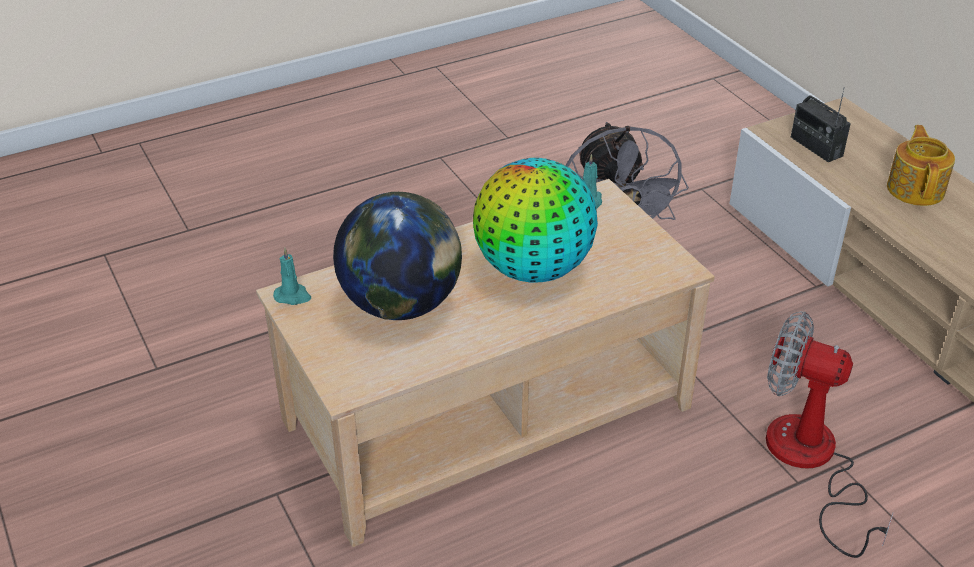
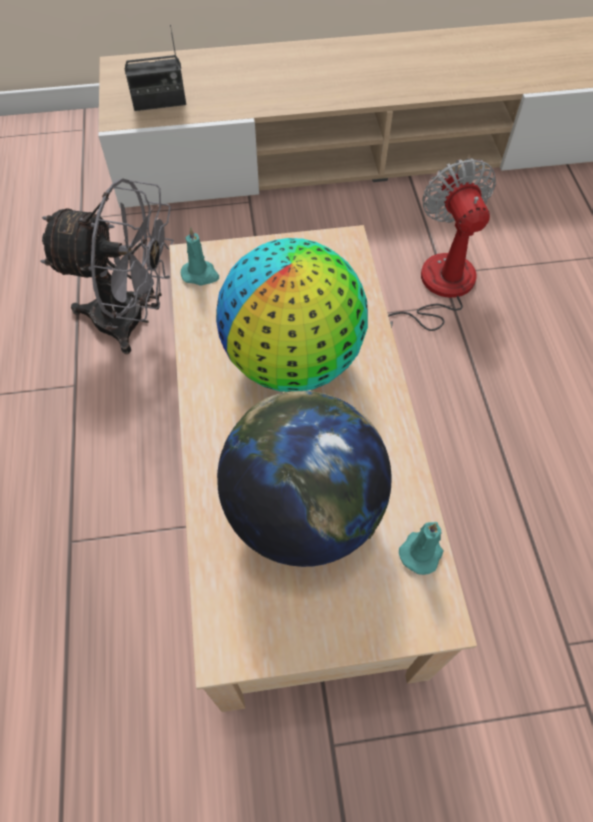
camera: 70 degrees left, 20 degrees up
turquoise candle [273,248,311,305] -> turquoise candle moved to [399,522,444,575]
fan [766,311,894,558] -> fan turned 120 degrees clockwise [388,158,496,331]
teapot [887,125,955,206] -> none

